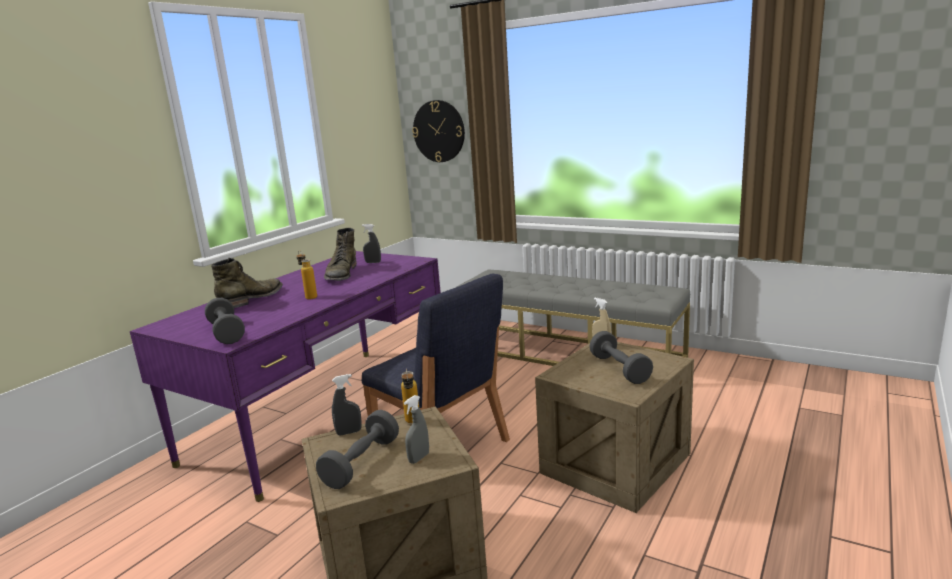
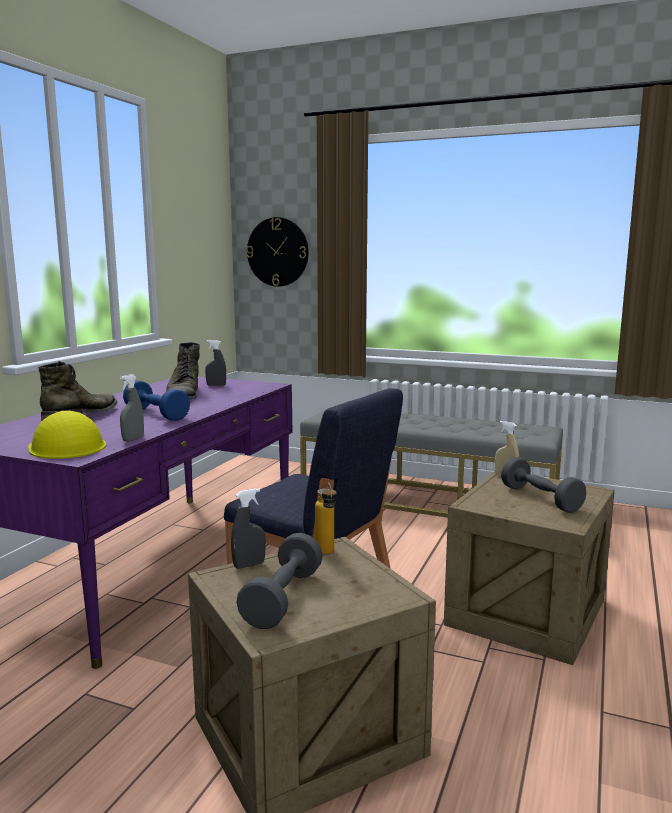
camera: 10 degrees left, 5 degrees down
grey dumbbell [205,298,245,344] -> yellow hard hat [28,411,106,459]
bottle [296,250,317,300] -> blue dumbbell [123,380,190,421]
grey spray bottle [404,395,429,464] -> grey spray bottle moved to [120,374,144,441]

